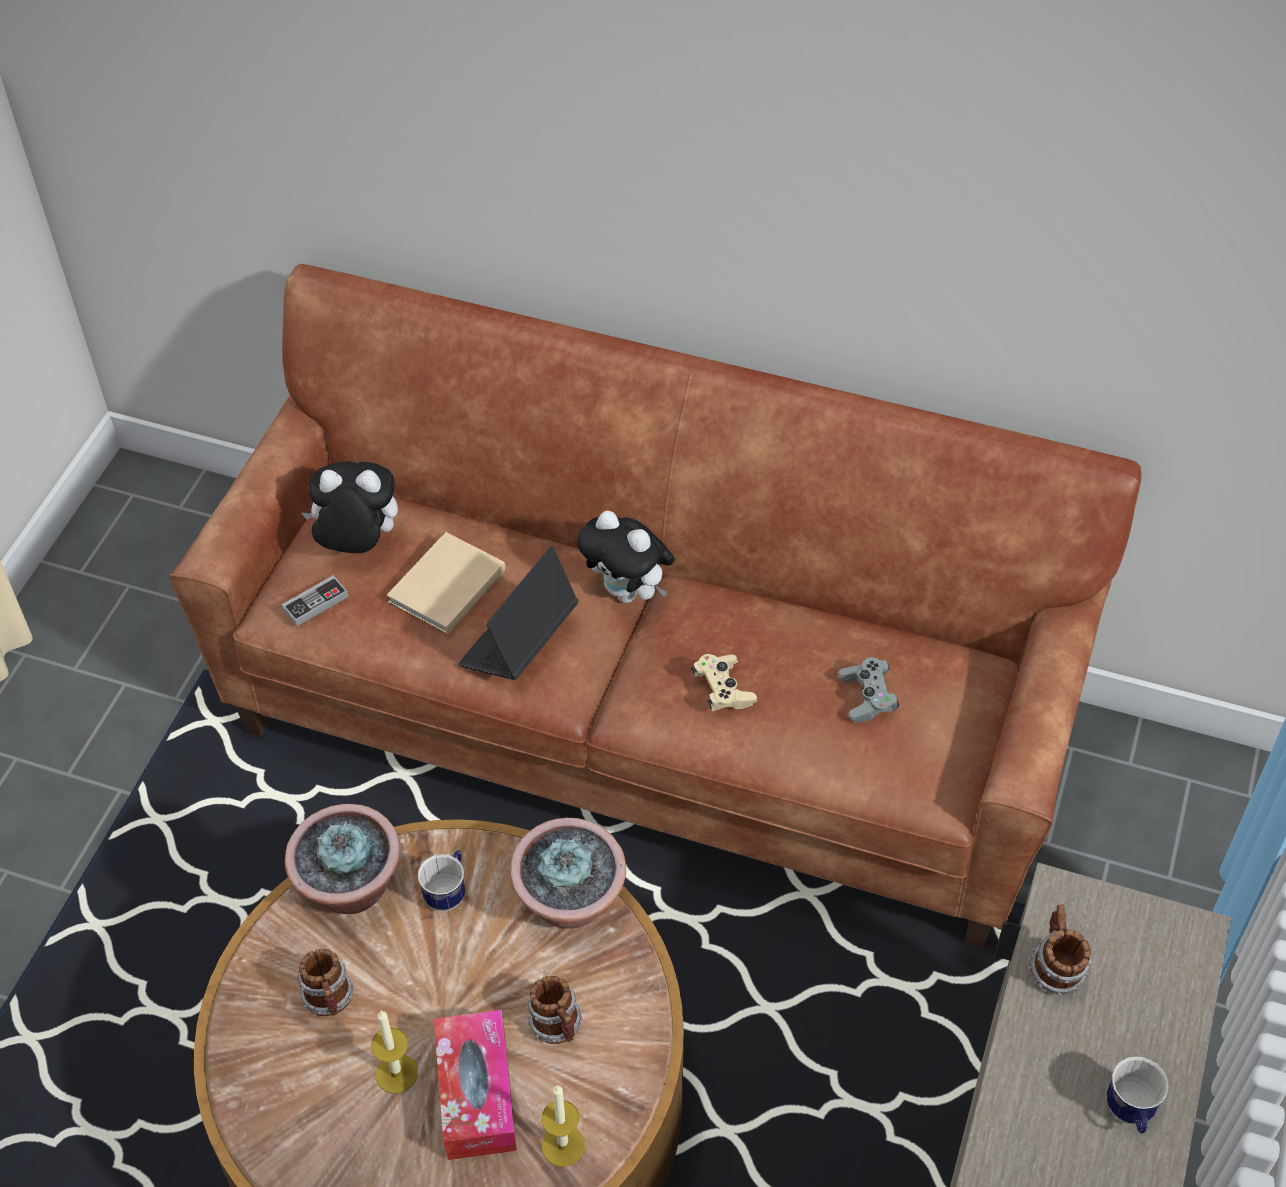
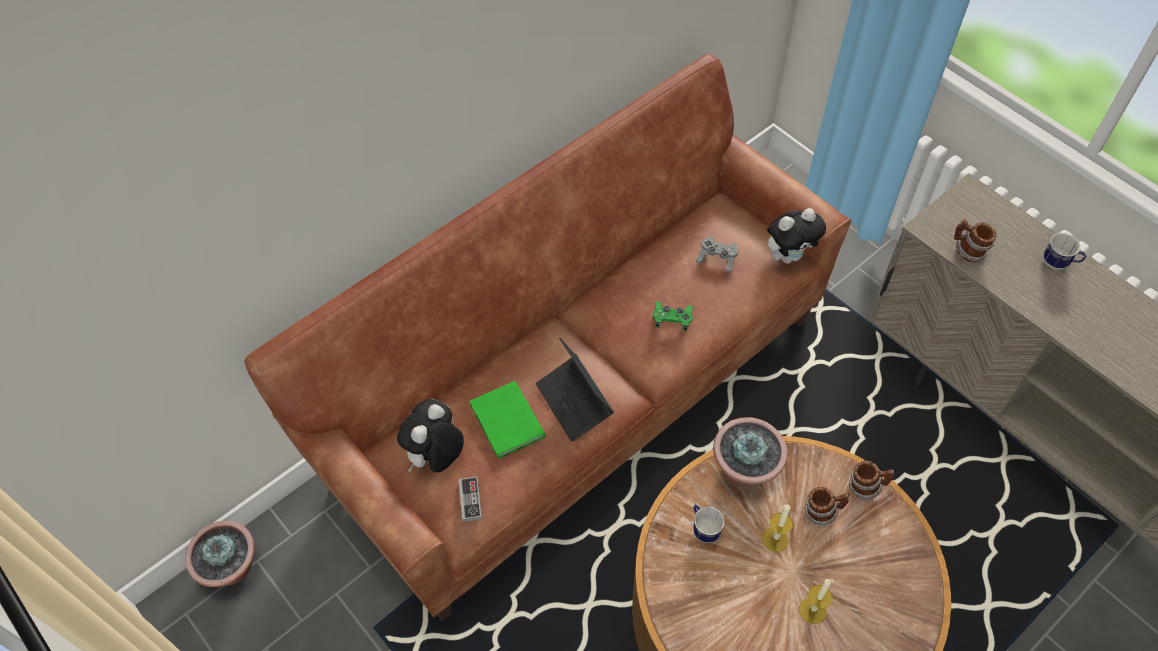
camera: 60 degrees left, 5 degrees up
potted plant [285,804,400,914] -> potted plant moved to [185,521,255,587]
mug [297,949,353,1016] -> mug moved to [849,461,894,500]
beige book [387,532,505,635] -> green book [469,381,545,459]
tissue box [434,1010,517,1160] -> none
candle [542,1086,585,1167] -> candle moved to [762,504,793,552]
plush toy [577,511,675,603] -> plush toy moved to [767,208,826,264]
beige game controller [691,654,757,712] -> green game controller [653,302,693,331]

